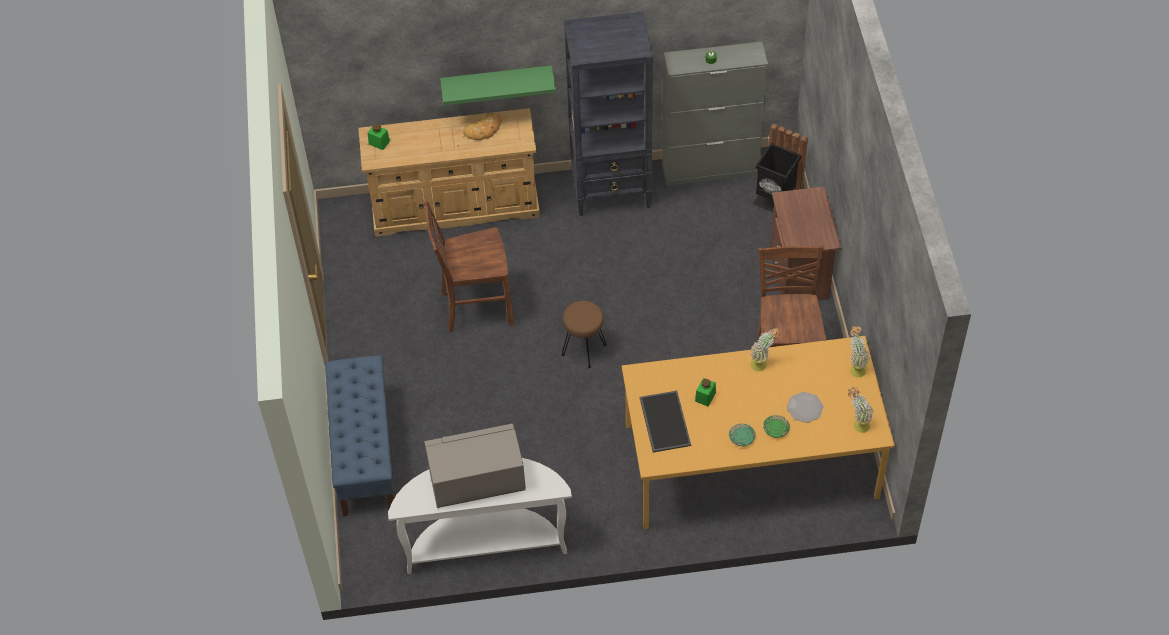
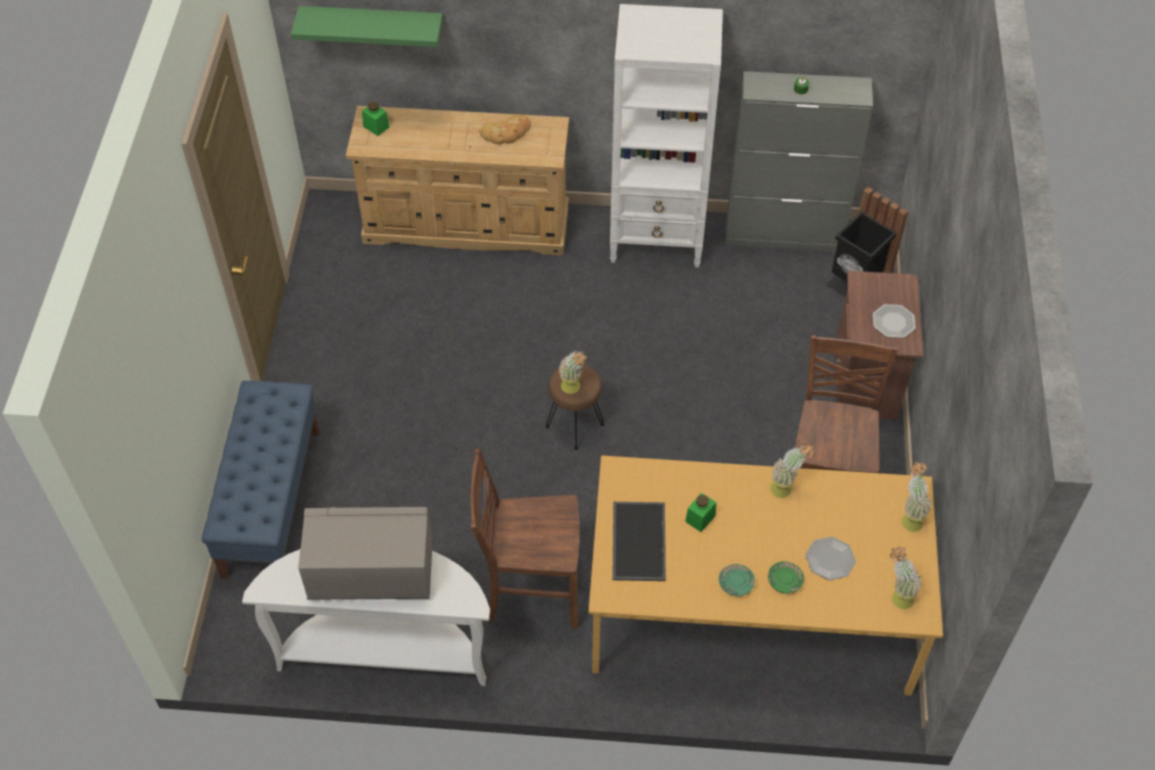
camera: 10 degrees right, 0 degrees up
brown chair [424,201,514,332] -> brown chair moved to [470,449,580,629]
green shelf [440,65,556,106] -> green shelf moved to [291,6,443,47]
black bookcase [564,11,653,216] -> white bookcase [610,4,723,267]
none -> potted plant [558,351,587,394]
none -> plate [873,304,916,338]

